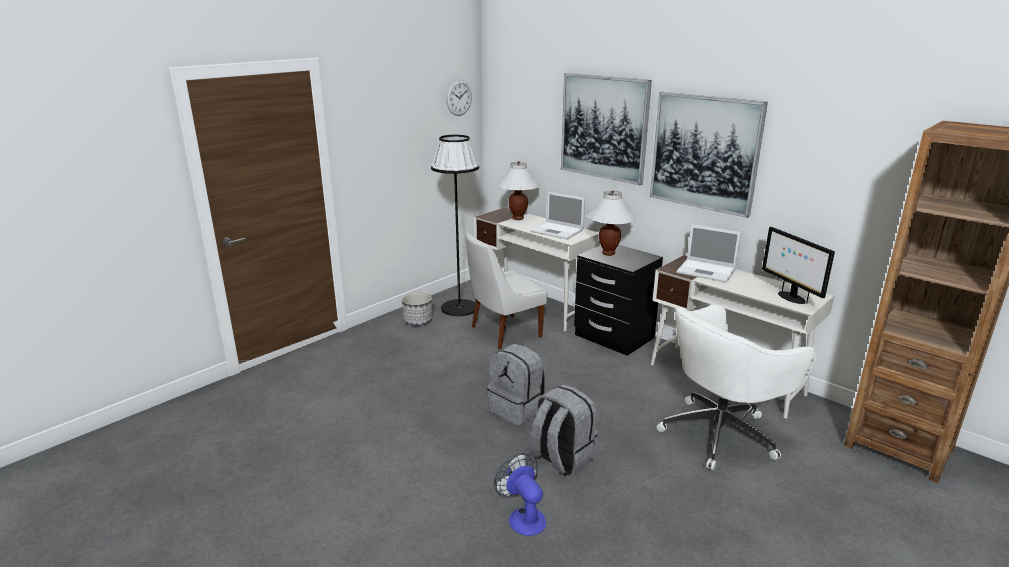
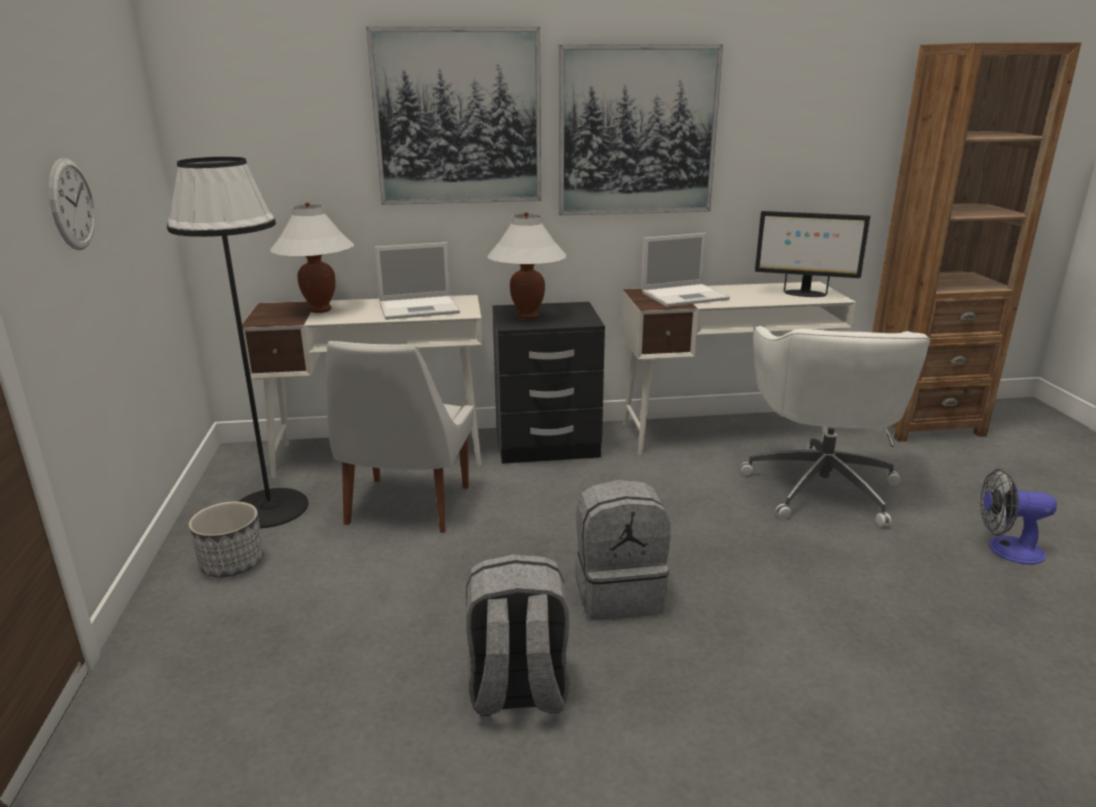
camera: 50 degrees left, 0 degrees up
wall clock [446,80,472,116] -> wall clock moved to [49,158,95,250]
fan [494,453,546,536] -> fan moved to [980,469,1057,564]
grey backpack [530,384,597,476] -> grey backpack moved to [466,554,570,716]

